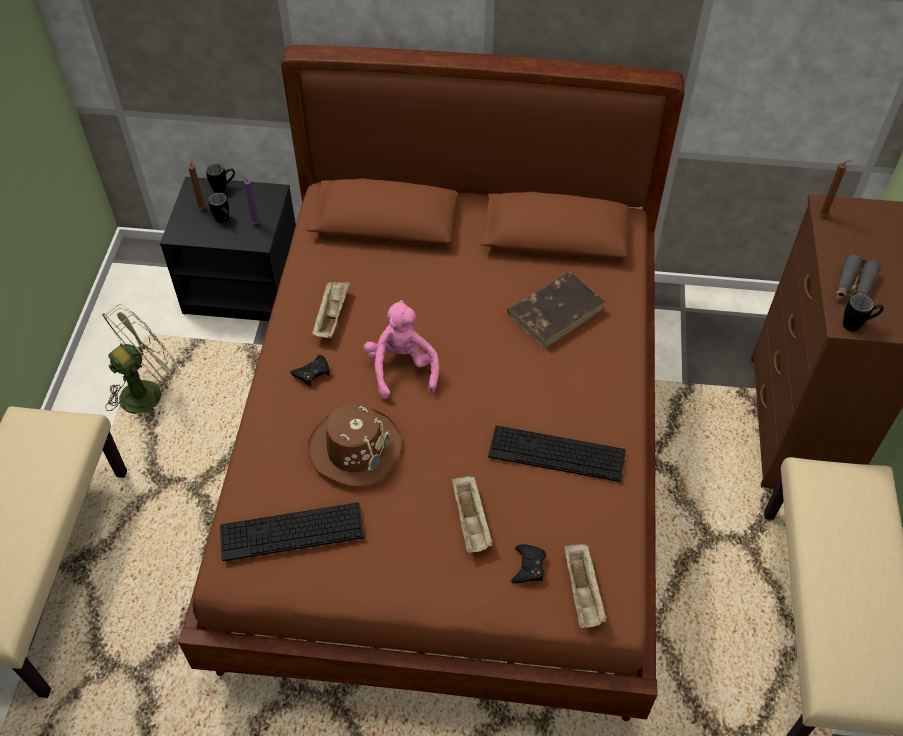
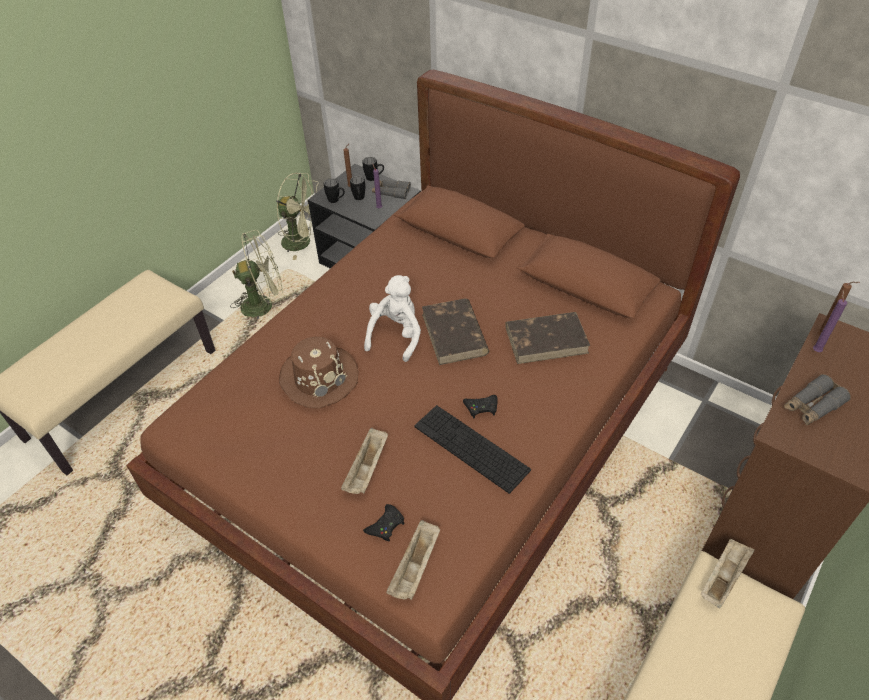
camera: 30 degrees right, 5 degrees down
keyboard [220,502,364,561] -> none
black game controller [290,355,330,386] -> black game controller moved to [463,395,498,418]
beige tray [312,282,350,338] -> beige tray moved to [701,539,755,608]
pink plush toy [364,300,439,399] -> white plush toy [364,275,421,362]
black mug [843,294,884,332] -> black mug moved to [324,178,345,203]
none -> green fan [276,172,319,260]
none -> grey binoculars [372,180,411,199]
none -> brown book [422,299,489,365]
none -> purple candle [813,290,847,352]

